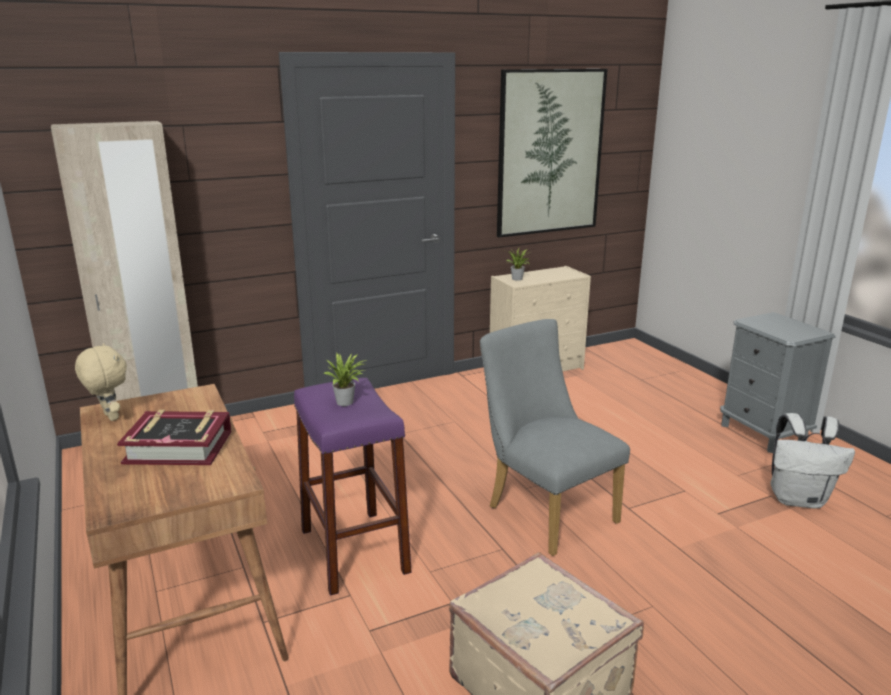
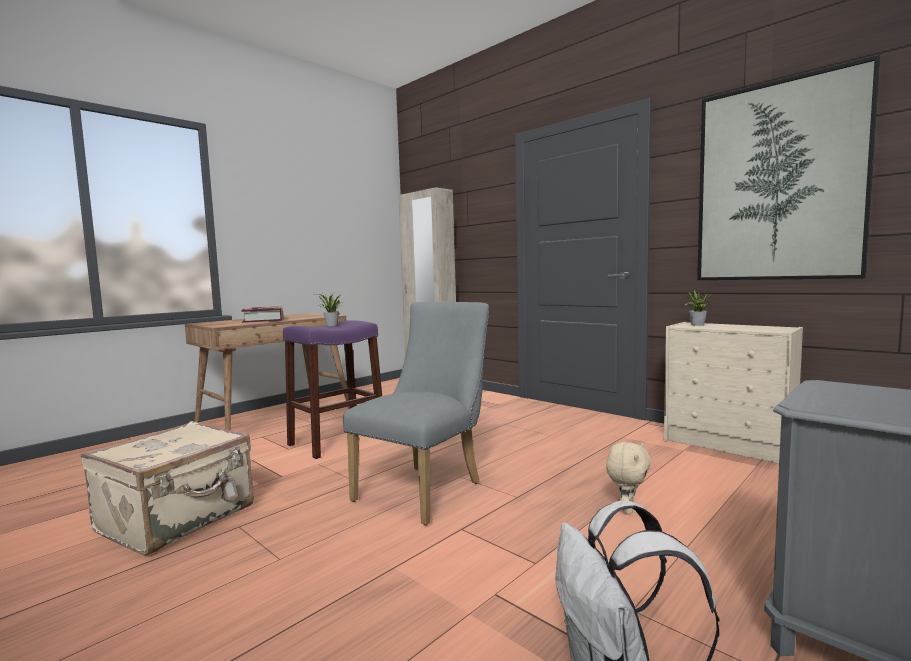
camera: 70 degrees right, 15 degrees down
beige plush toy [75,343,127,421] -> beige plush toy moved to [606,442,651,515]

